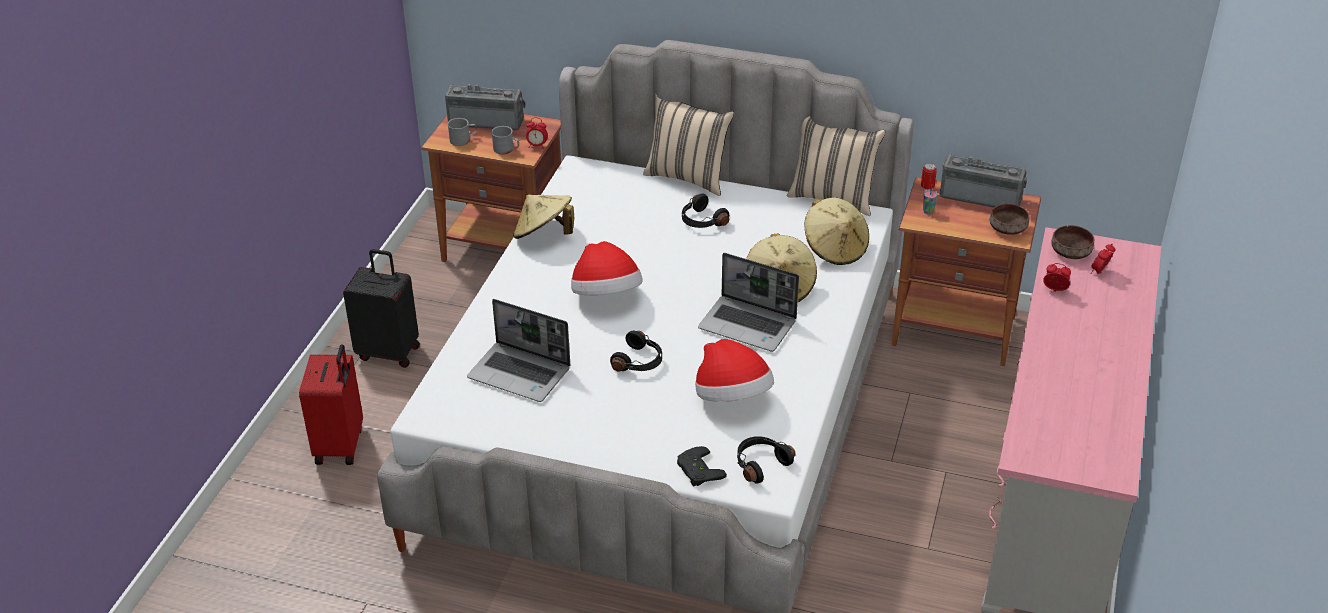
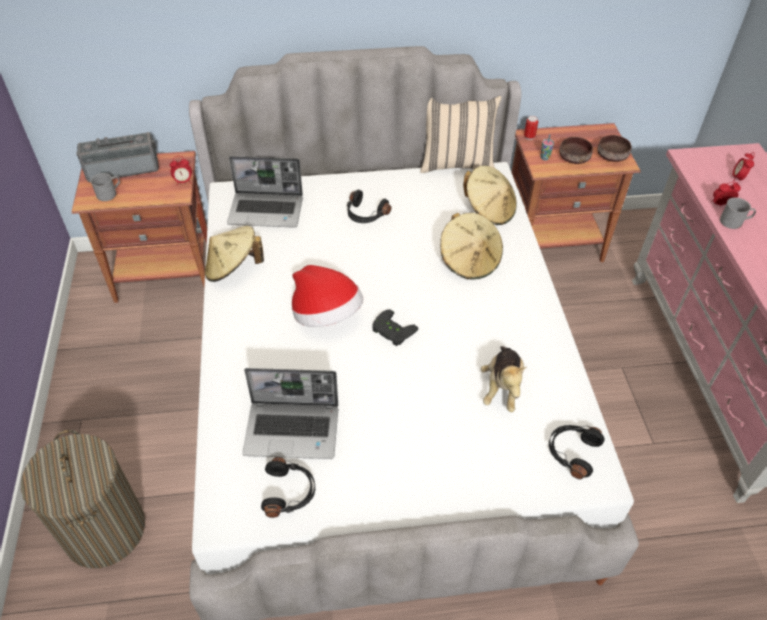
camera: 25 degrees left, 10 degrees up
red suitcase [299,344,363,465] -> laundry basket [21,430,145,568]
black suitcase [343,249,420,368] -> none
grey mug [491,126,519,154] -> grey mug moved to [720,198,756,229]
black headphones [610,331,662,372] -> black headphones moved to [261,457,315,518]
beige pillow [643,94,734,196] -> none
black game controller [677,446,727,486] -> black game controller moved to [372,309,418,346]
hat [695,339,774,402] -> plush toy [481,346,527,412]
laptop [698,253,799,352] -> laptop moved to [227,156,303,228]
radio [940,154,1027,208] -> none
brown bowl [1052,225,1094,259] -> brown bowl moved to [559,137,593,164]

